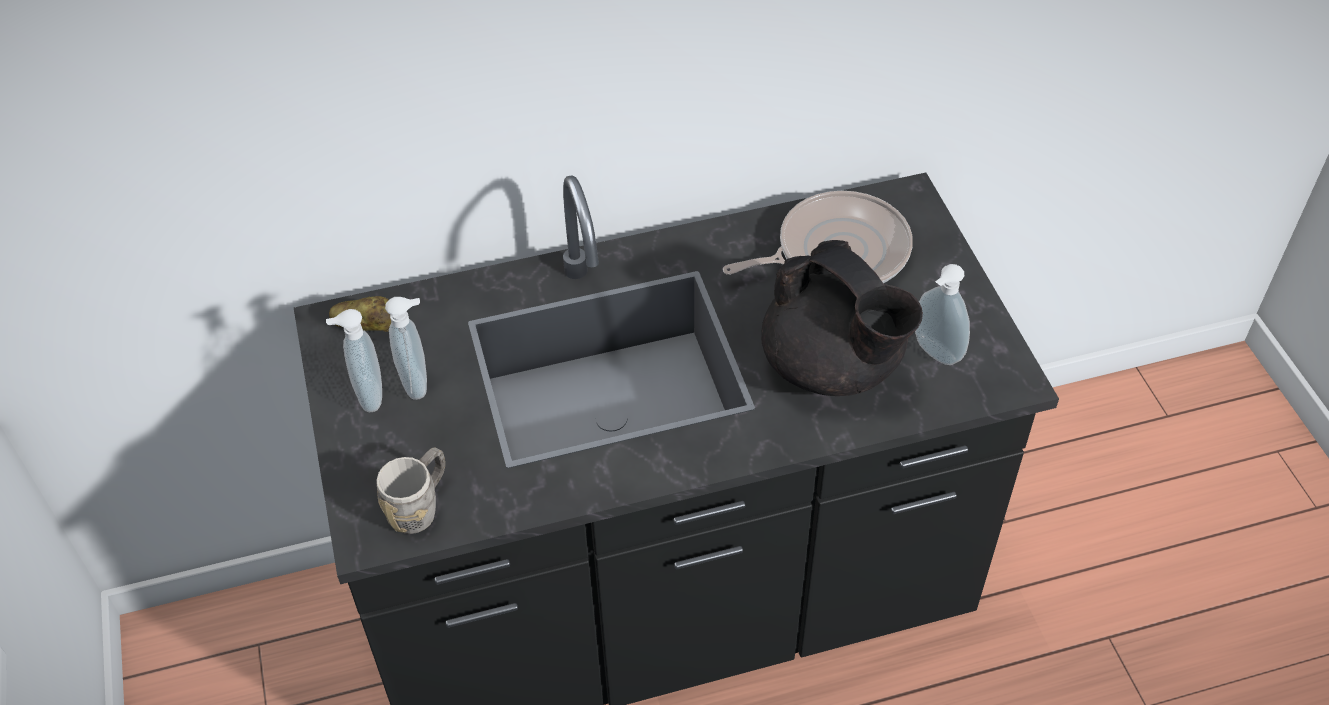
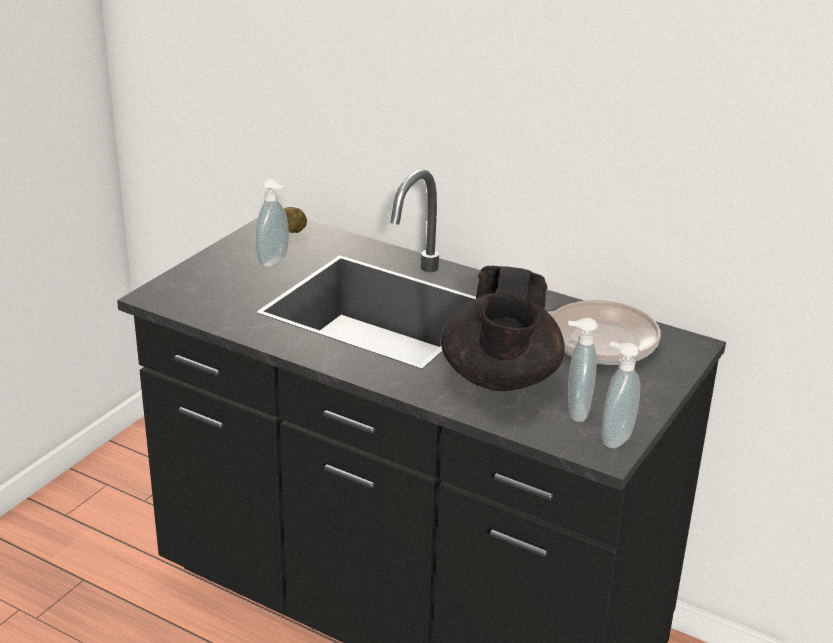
camera: 45 degrees right, 20 degrees down
soap dispenser [326,309,382,412] -> soap dispenser moved to [602,341,640,449]
grey mug [376,448,445,534] -> none

